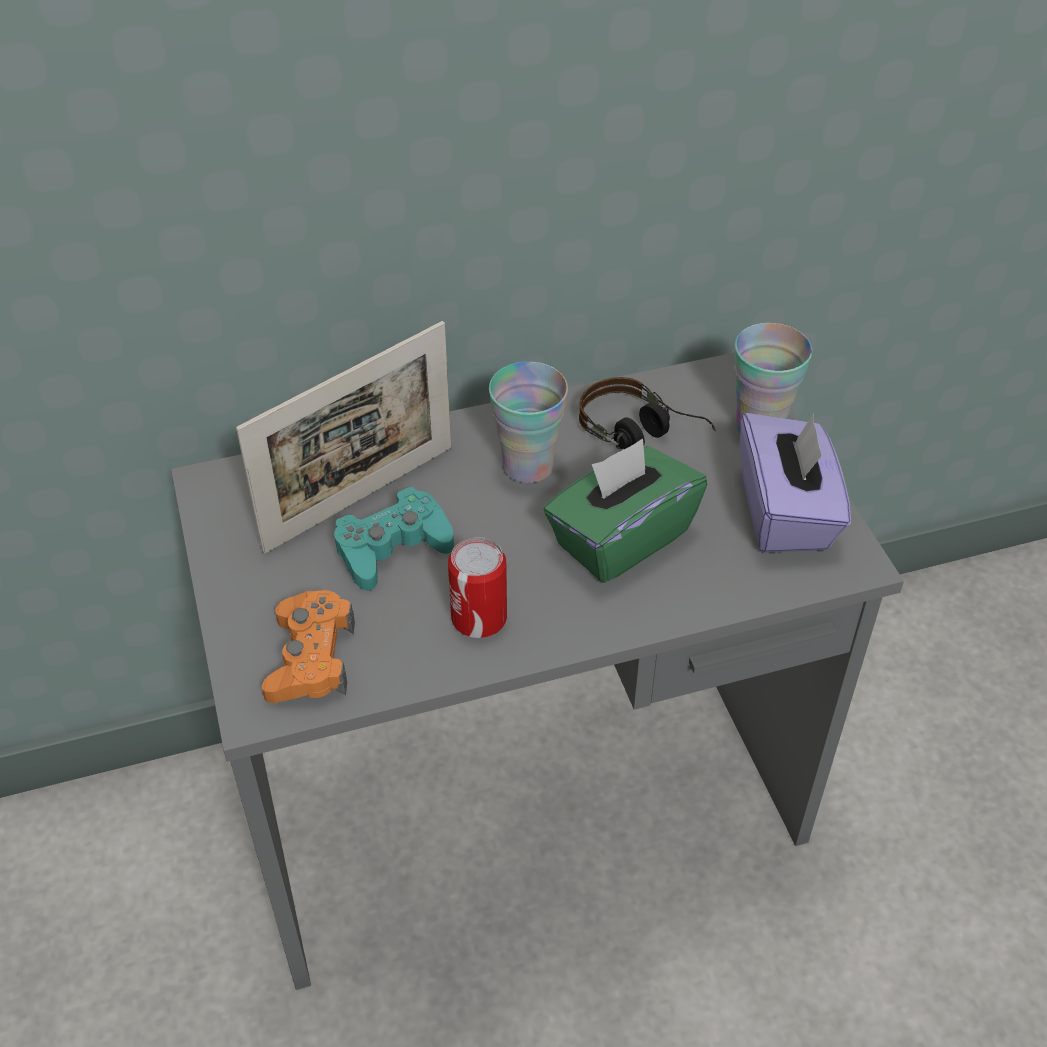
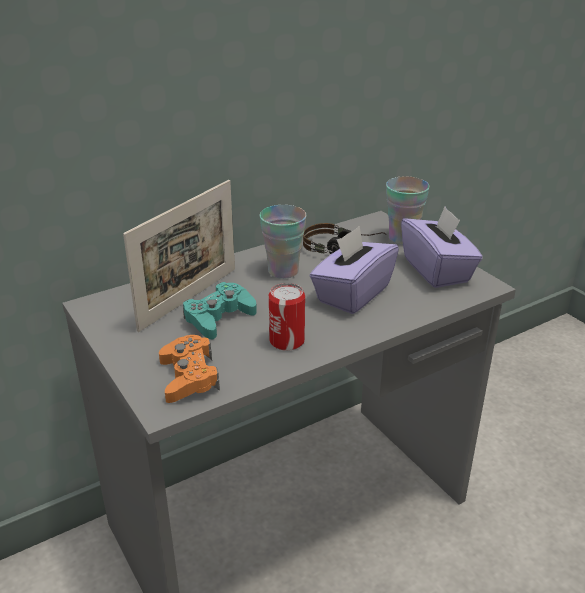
camera: 15 degrees left, 15 degrees down
green tissue box [543,439,708,583] -> purple tissue box [310,226,399,314]

